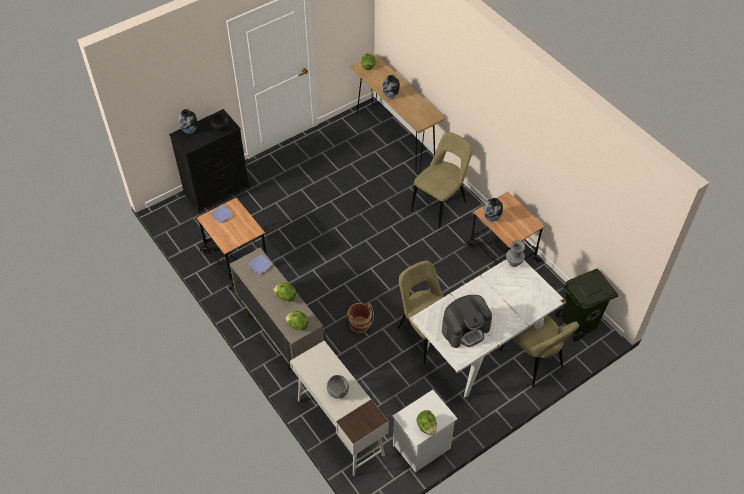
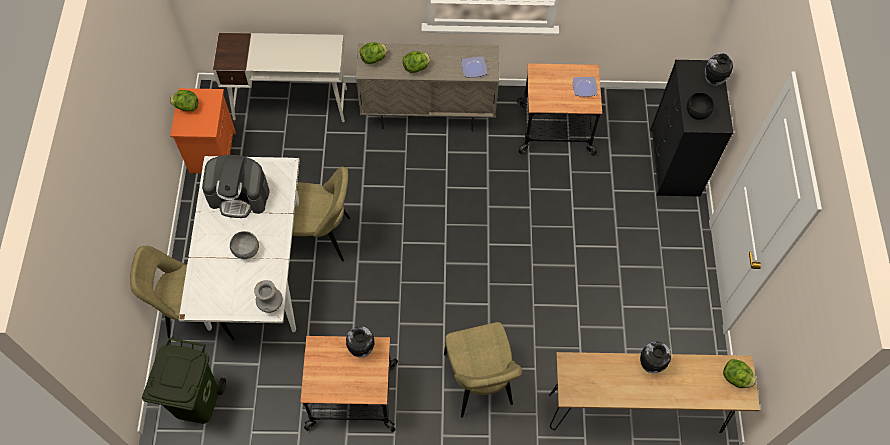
camera: 125 degrees right, 10 degrees up
grey bowl [327,375,349,399] -> grey bowl moved to [230,231,259,259]
brown bucket [347,302,374,333] -> none
white nightstand [392,390,458,473] -> orange nightstand [170,88,236,173]
coffee machine [442,295,492,348] -> coffee machine turned 90 degrees counterclockwise [202,155,270,218]

